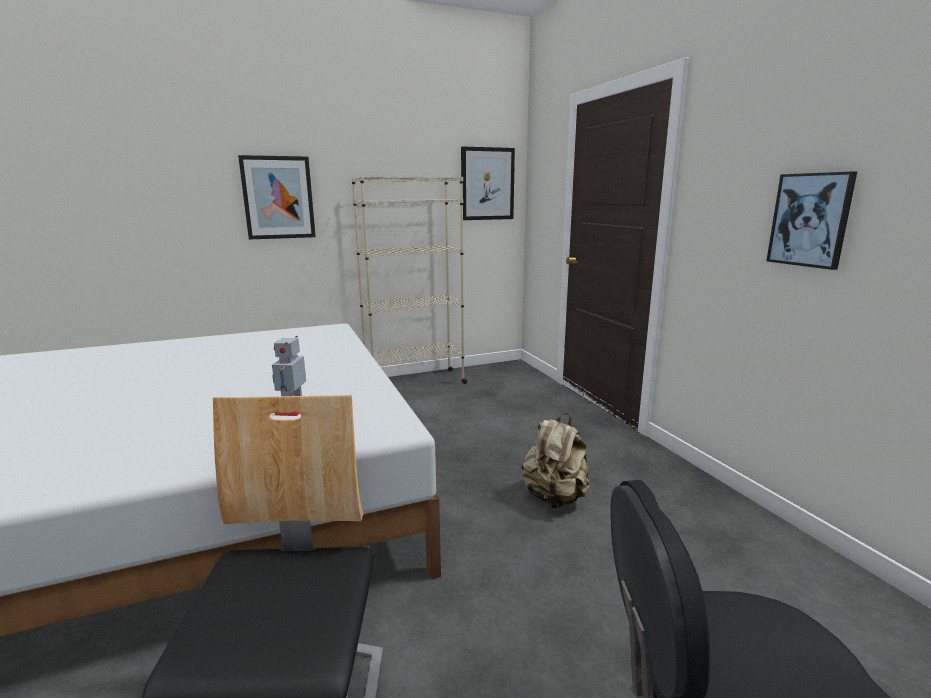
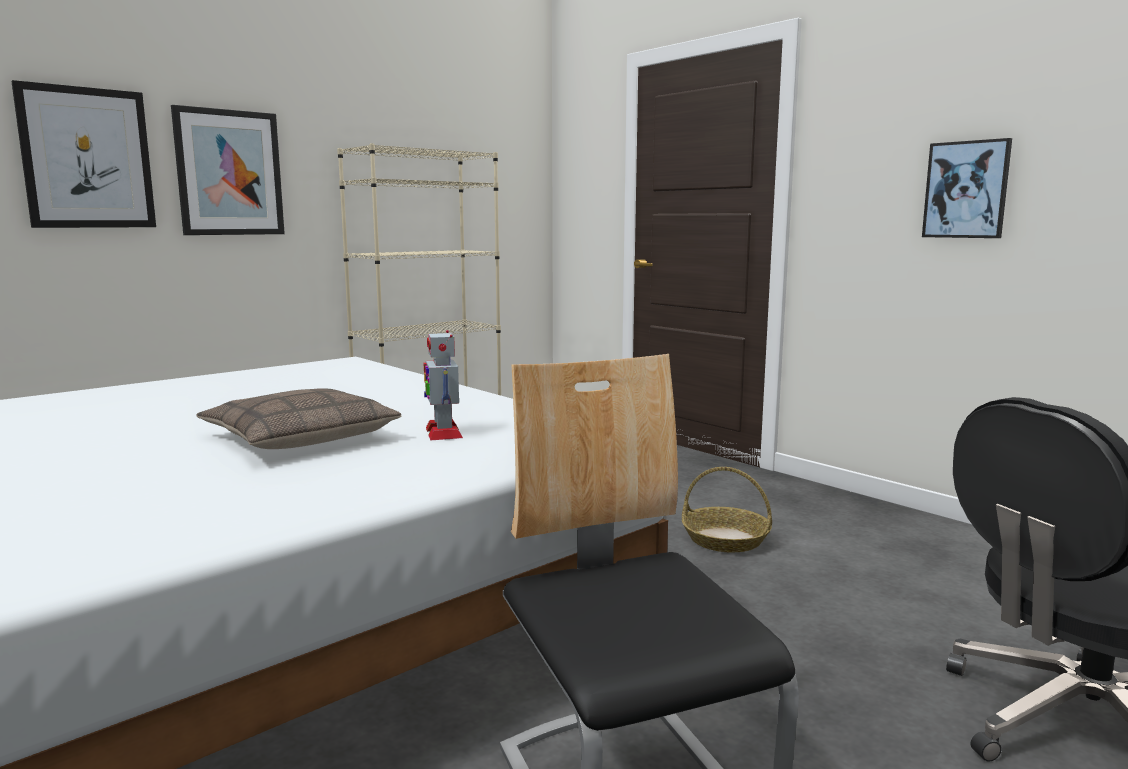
camera: 20 degrees left, 5 degrees down
picture [461,146,515,220] -> picture moved to [11,80,156,228]
beige backpack [522,413,590,509] -> basket [682,467,772,553]
none -> pillow [196,388,401,449]

